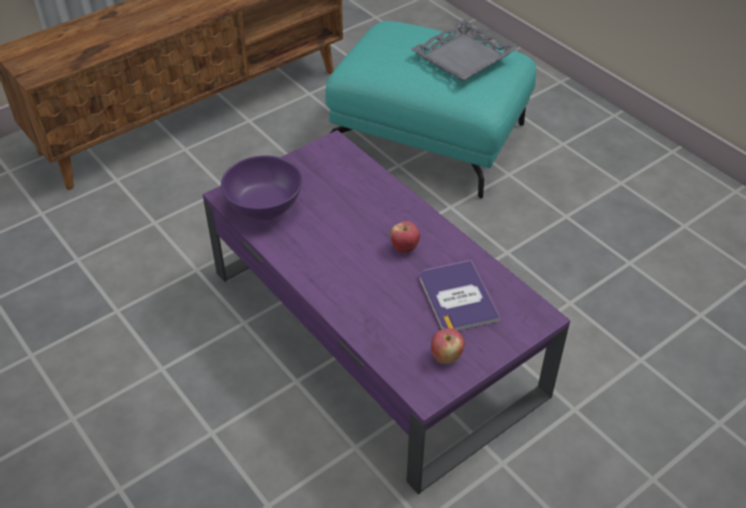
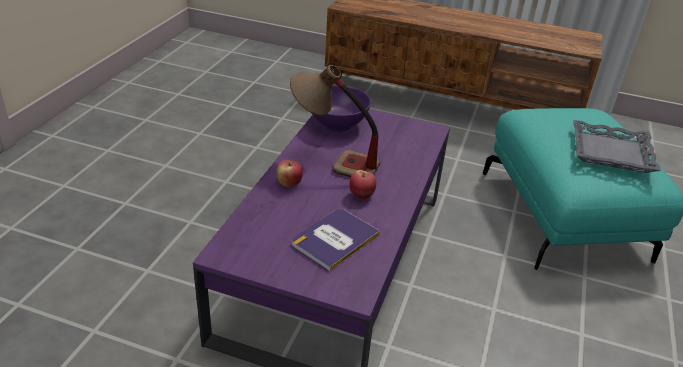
camera: 55 degrees right, 10 degrees down
apple [431,328,465,364] -> apple moved to [276,159,303,187]
none -> table lamp [290,65,380,178]

